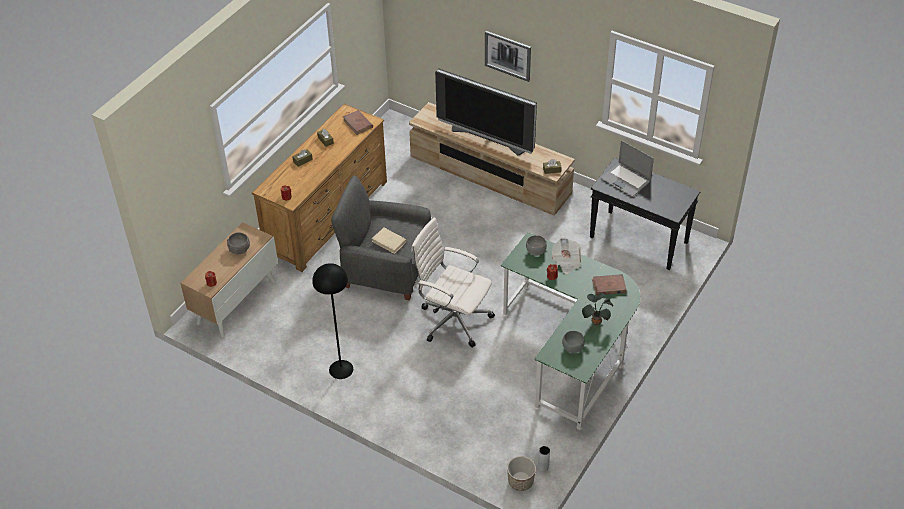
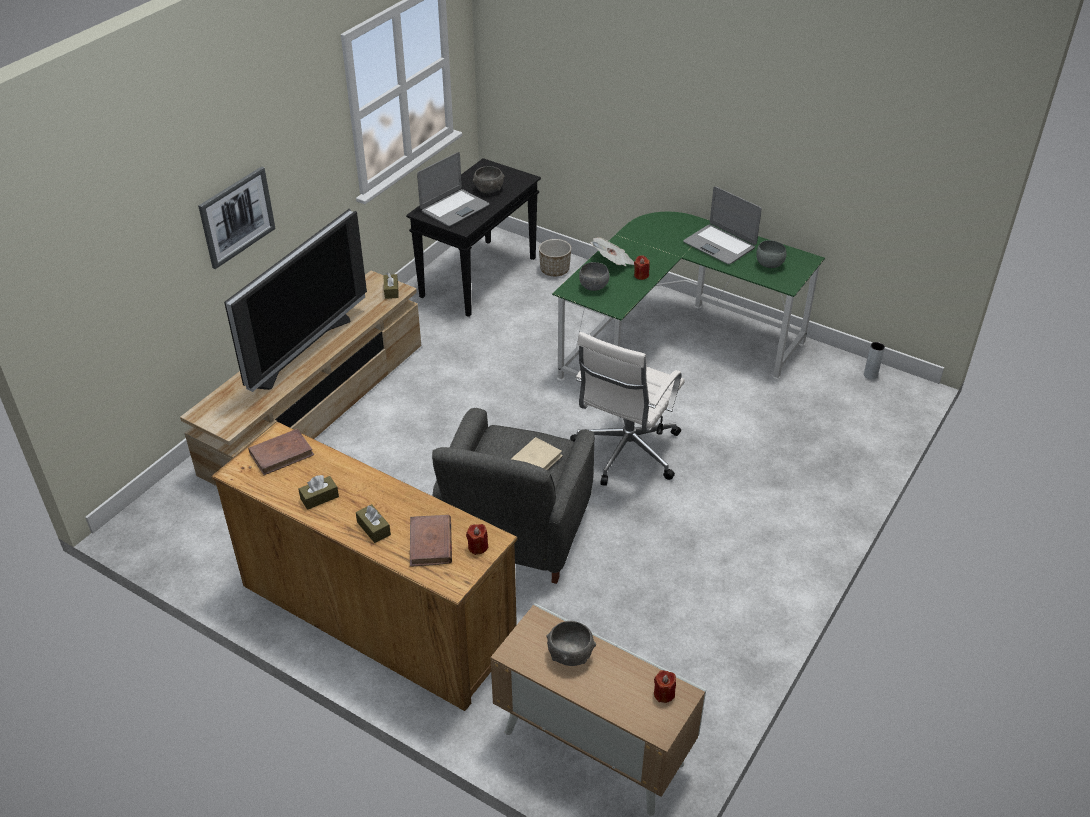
camera: 90 degrees left, 5 degrees down
black floor lamp [312,263,353,379] -> none
planter [507,456,536,491] -> planter moved to [539,239,571,276]
potted plant [582,293,613,325] -> laptop [683,186,762,264]
brown book [592,274,627,295] -> brown book moved to [410,515,452,567]
none -> grey bowl [473,166,505,193]

